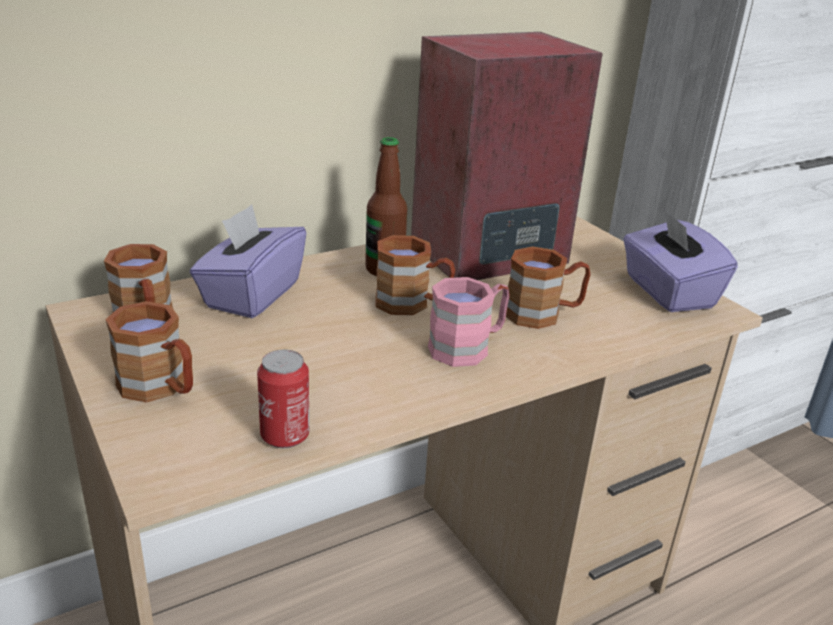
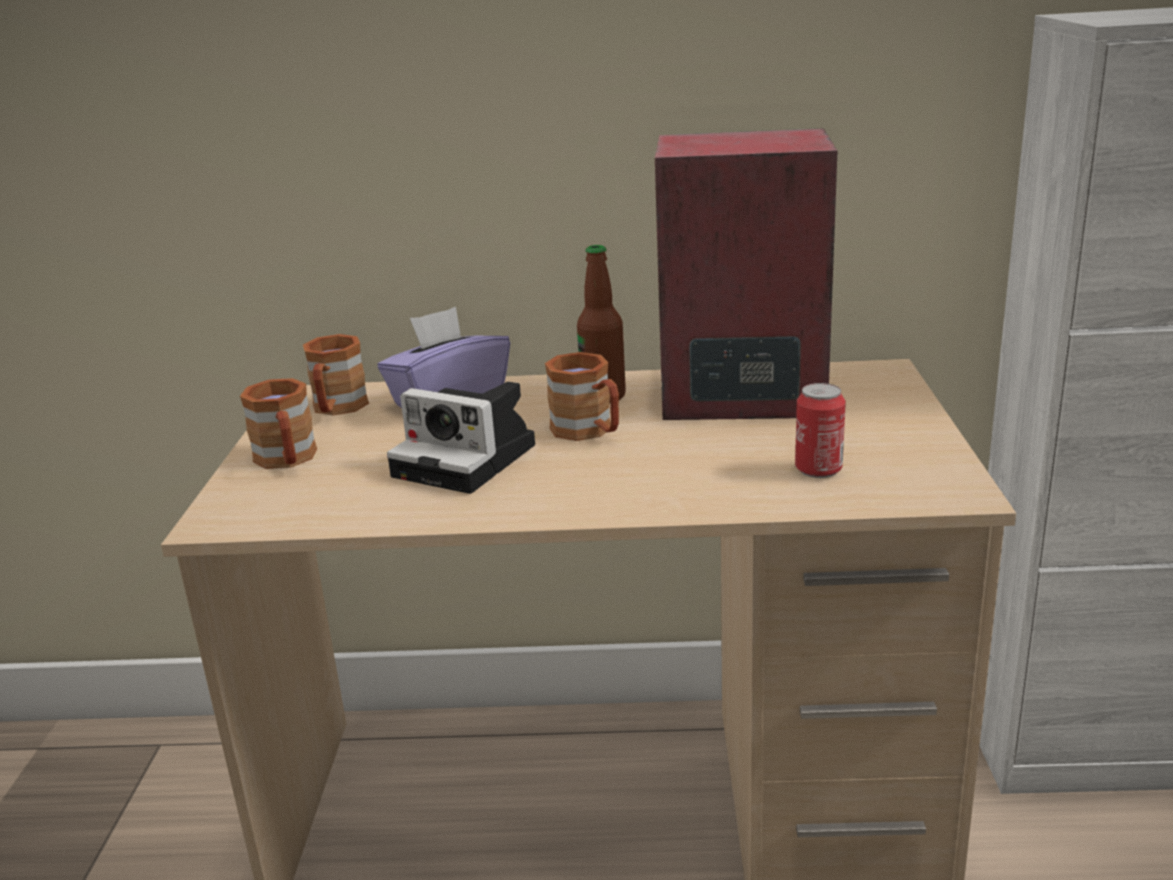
camera: 35 degrees right, 5 degrees down
can [257,350,309,448] -> can moved to [795,383,846,478]
pink mug [428,277,510,367] -> none
brown mug [506,246,591,329] -> none
purple tissue box [623,210,738,312] -> none
none -> camera [387,381,535,494]

